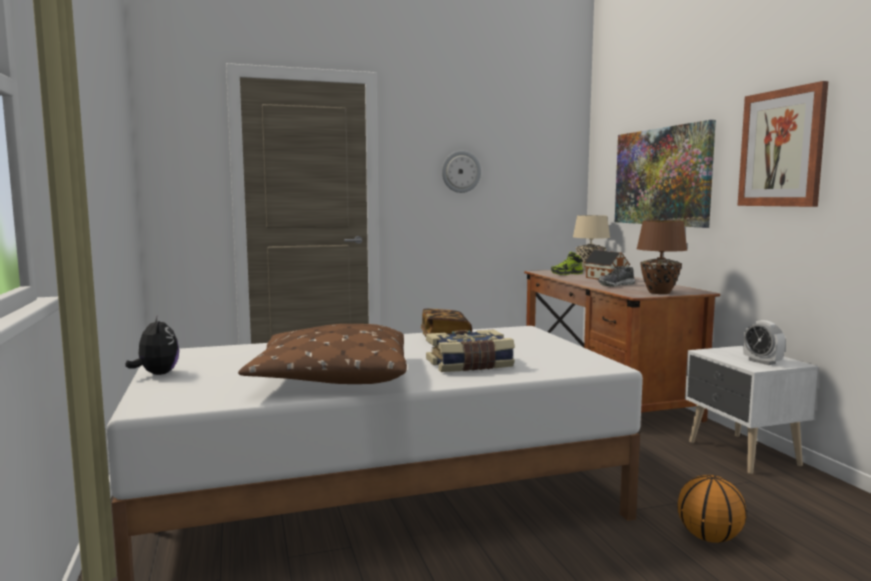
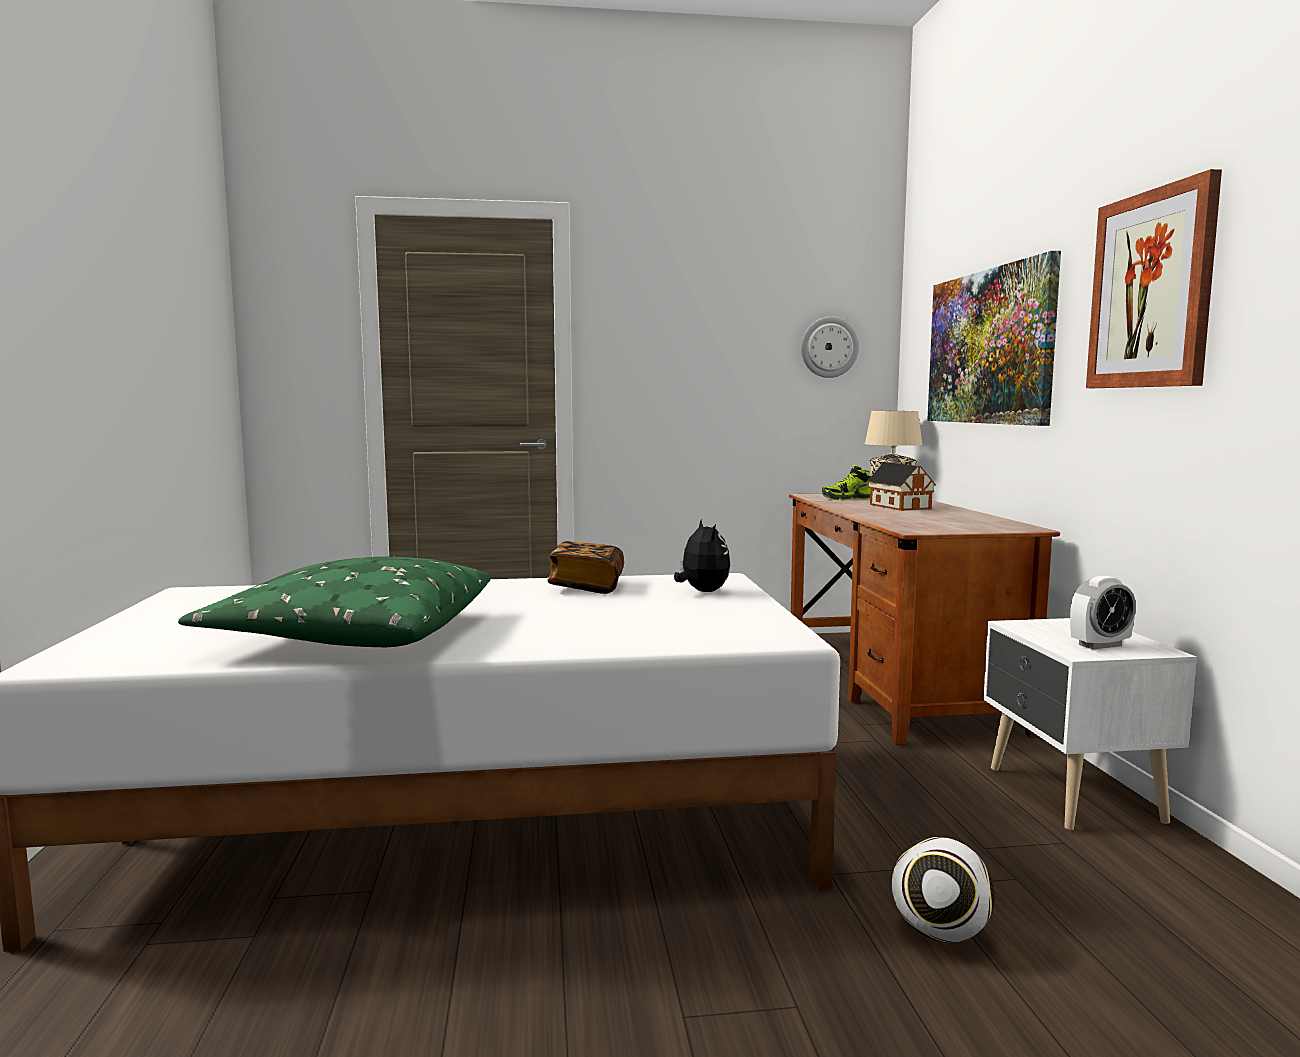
camera: 10 degrees right, 0 degrees up
plush toy [125,315,179,375] -> plush toy moved to [674,518,730,592]
brown pillow [238,324,407,384] -> green pillow [178,556,491,647]
book [426,330,515,372] -> none
wall clock [442,151,481,193] -> wall clock moved to [801,316,859,378]
shoe [598,266,635,287] -> none
brown table lamp [637,220,687,294] -> none
basketball [677,475,746,543] -> football [892,837,995,943]
alarm clock [743,320,785,365] -> alarm clock turned 90 degrees counterclockwise [1070,576,1136,649]

